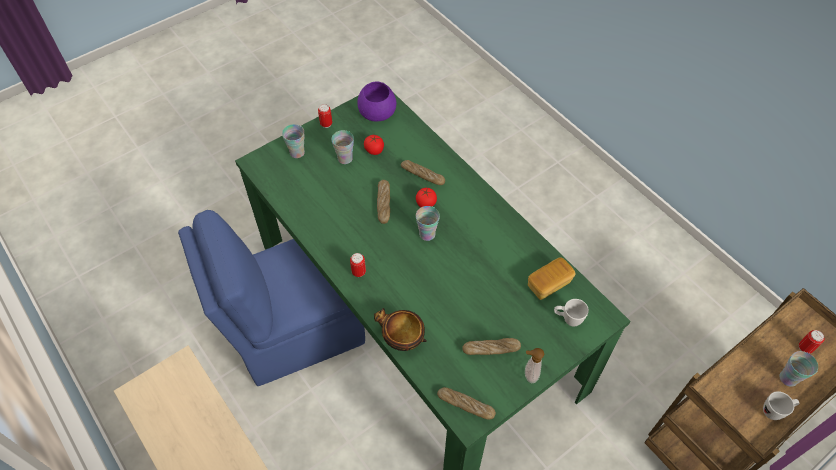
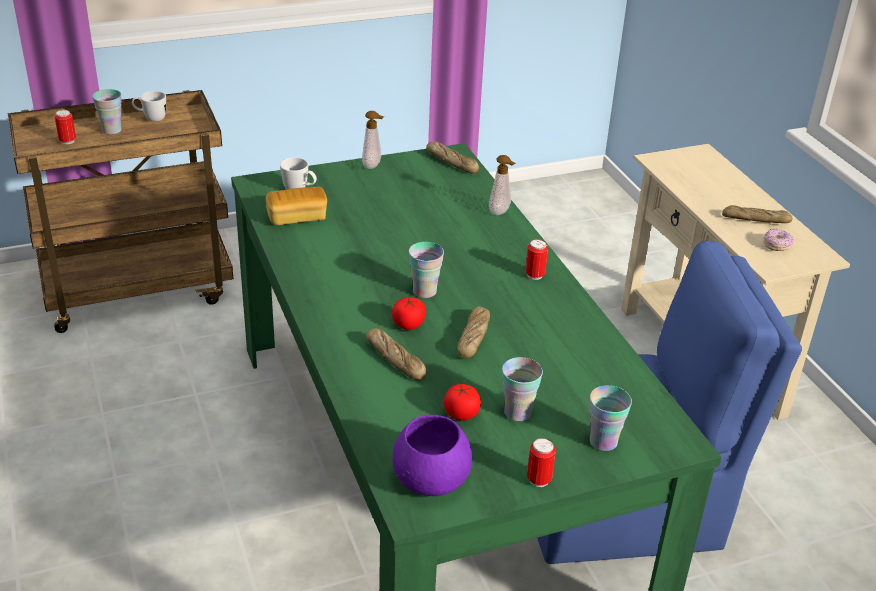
camera: 165 degrees left, 20 degrees down
bowl [374,308,427,351] -> soap dispenser [489,155,515,215]
bread [462,338,521,355] -> bread moved to [722,205,792,223]
none -> donut [763,229,794,251]

